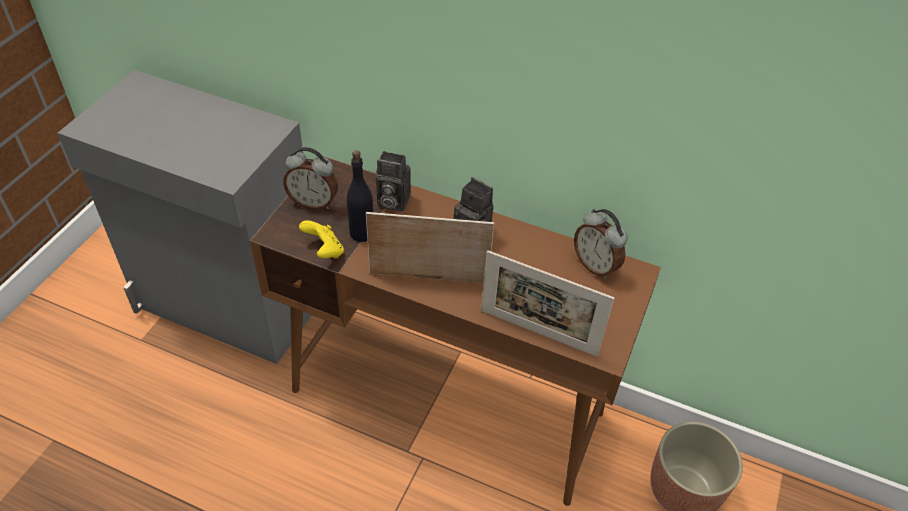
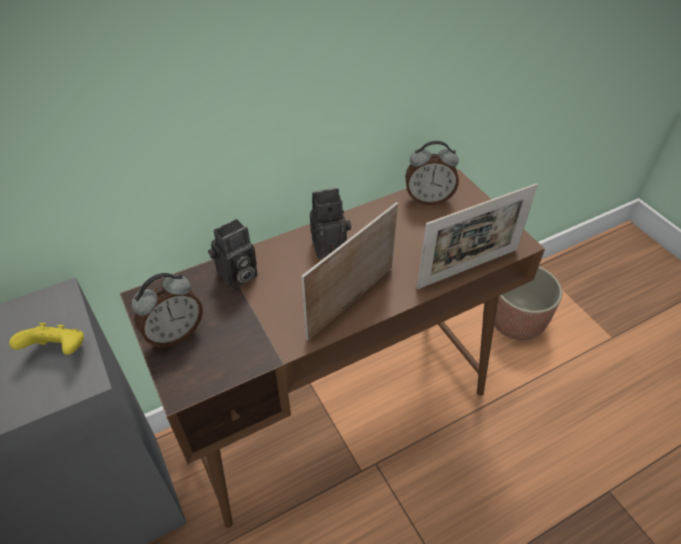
camera: 50 degrees left, 0 degrees up
yellow game controller [299,220,344,258] -> yellow game controller moved to [9,323,84,355]
black bottle [347,150,373,242] -> none

